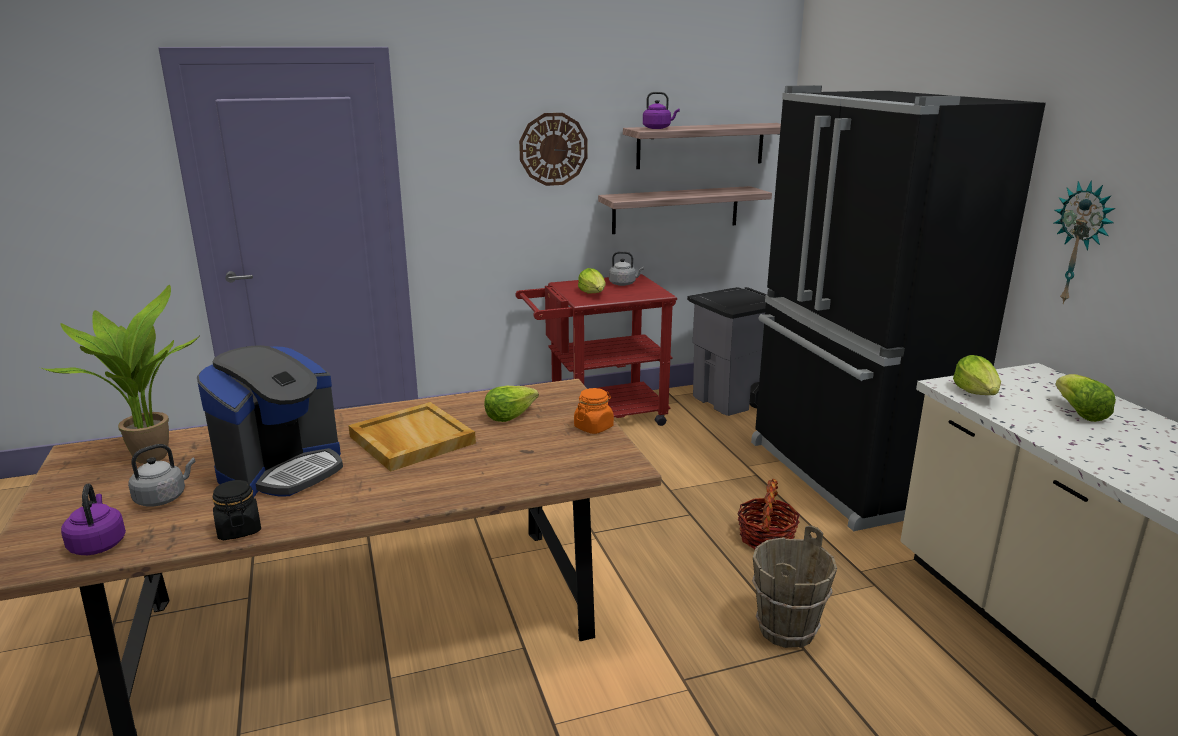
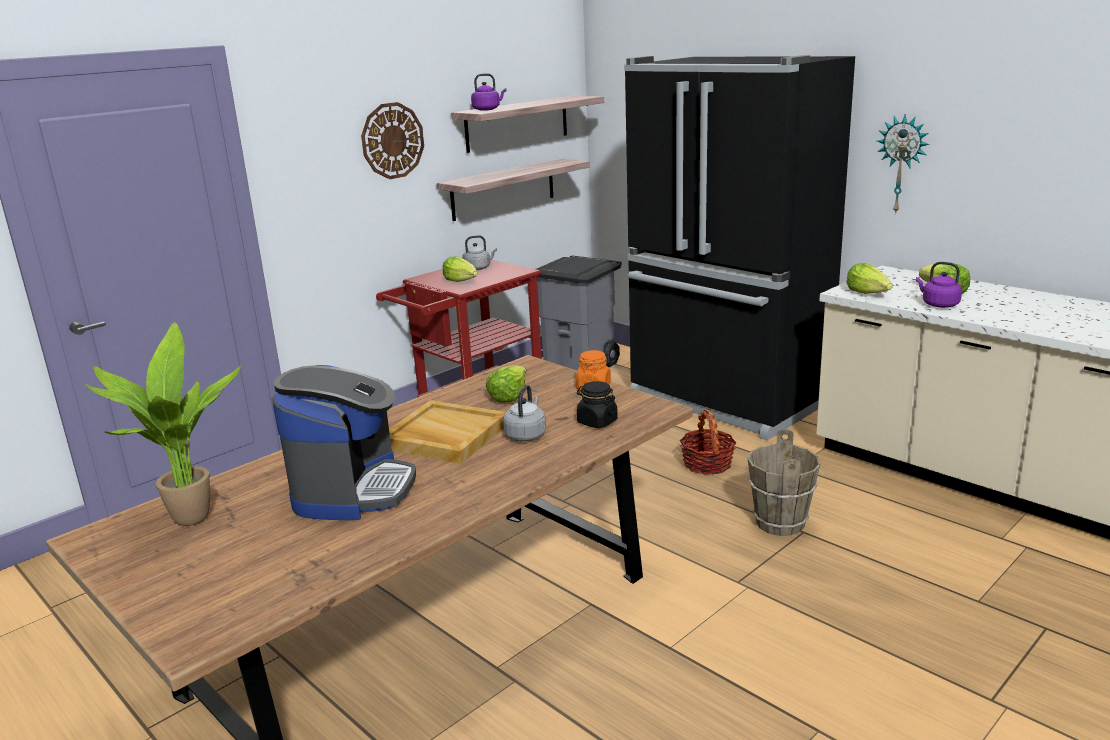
camera: 25 degrees left, 0 degrees up
purple kettle [61,483,126,555] -> purple kettle moved to [916,262,962,308]
grey kettle [128,444,195,507] -> grey kettle moved to [503,385,546,441]
black jar [212,480,261,540] -> black jar moved to [577,381,618,428]

